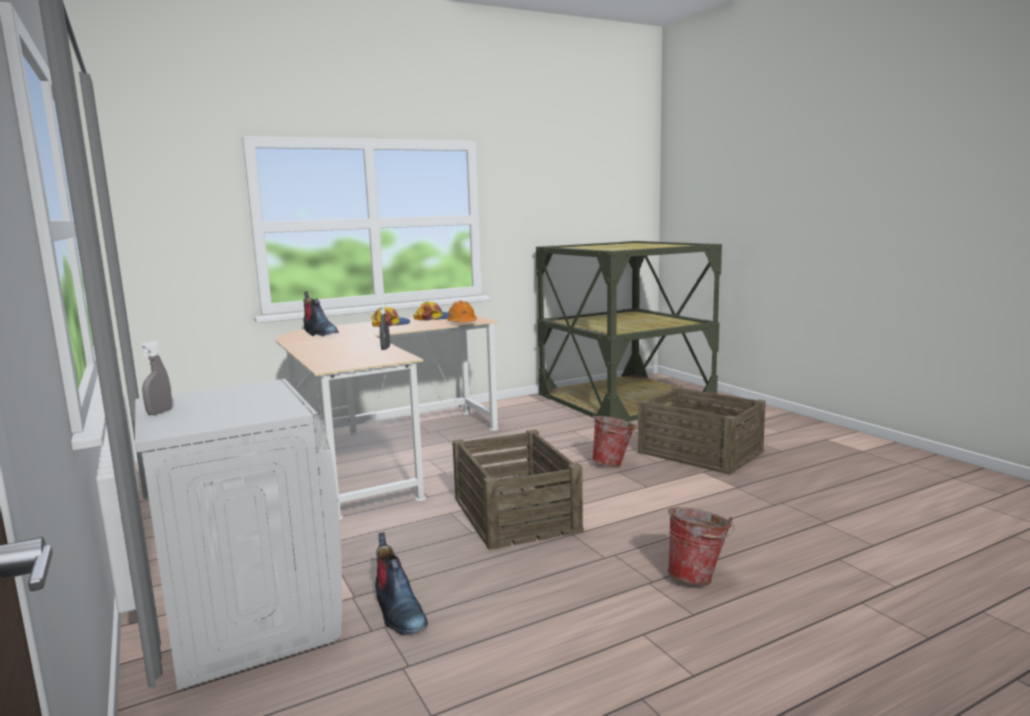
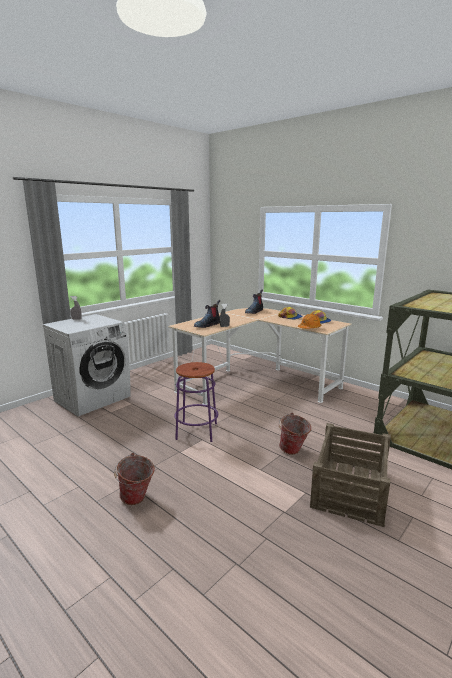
camera: 70 degrees right, 5 degrees up
boot [375,532,428,635] -> boot moved to [194,300,220,328]
crate [452,430,584,550] -> purple stool [175,362,218,442]

